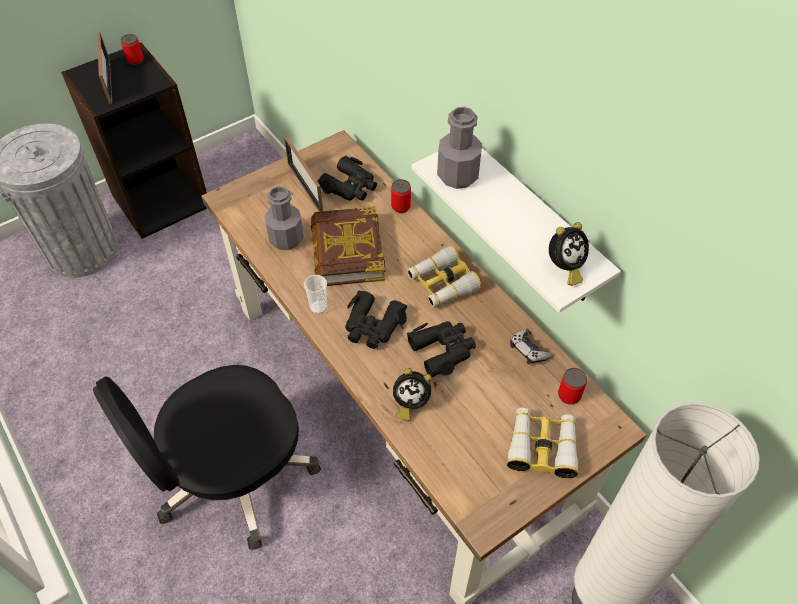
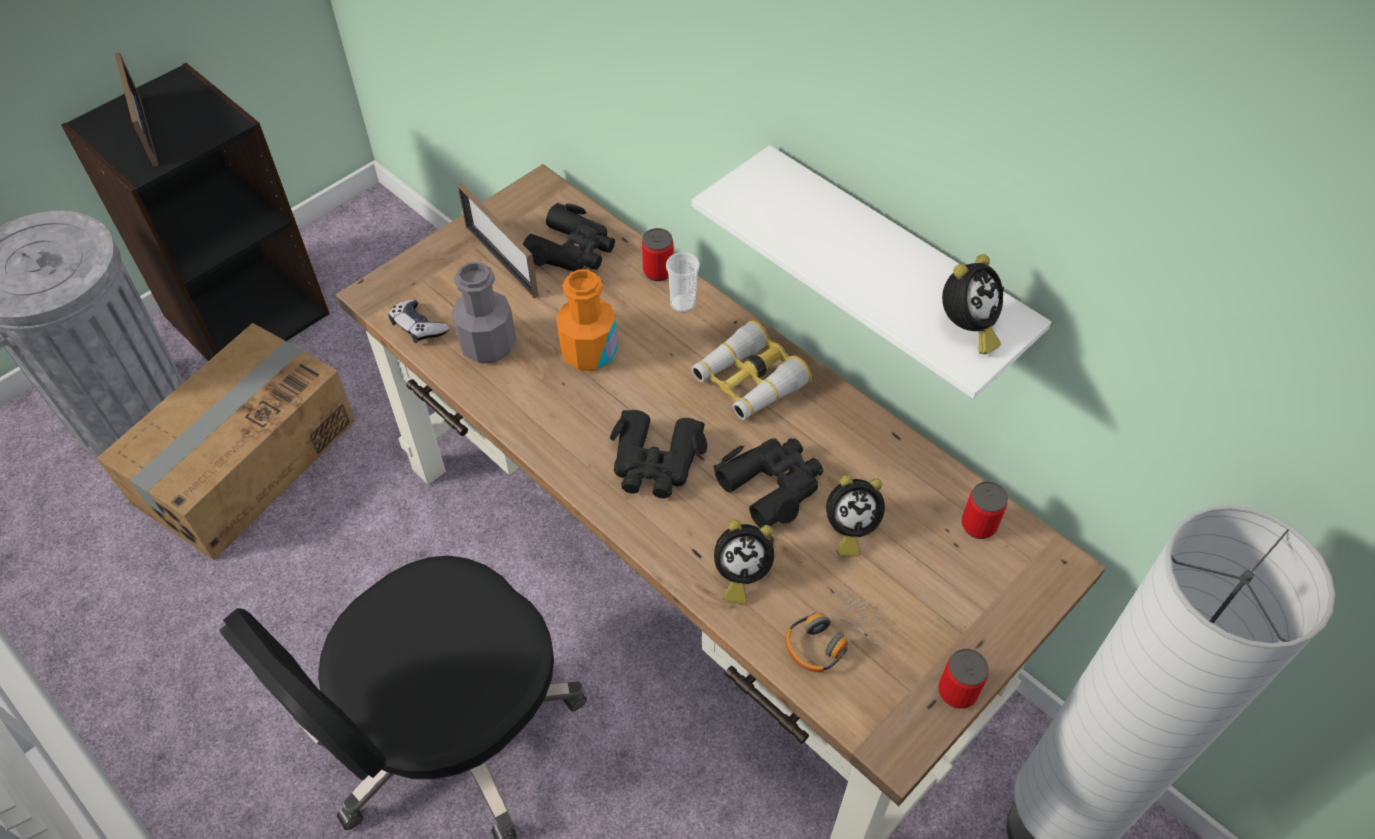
camera: 10 degrees left, 0 degrees up
can [121,34,144,65] -> can moved to [938,649,989,709]
cup [304,275,327,314] -> cup moved to [666,252,699,313]
book [311,206,385,286] -> orange bottle [556,269,618,371]
grey bottle [437,107,482,189] -> none
binoculars [507,408,578,478] -> none
game controller [510,330,551,364] -> game controller moved to [388,300,449,343]
none -> cardboard box [96,323,355,560]
none -> headphones [785,586,891,672]
none -> alarm clock [826,475,885,557]

